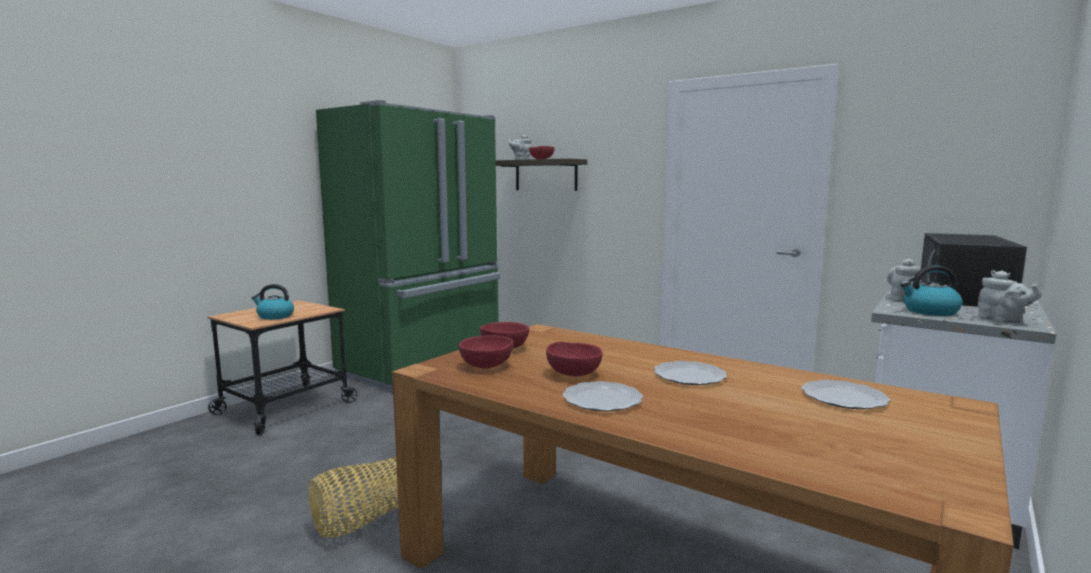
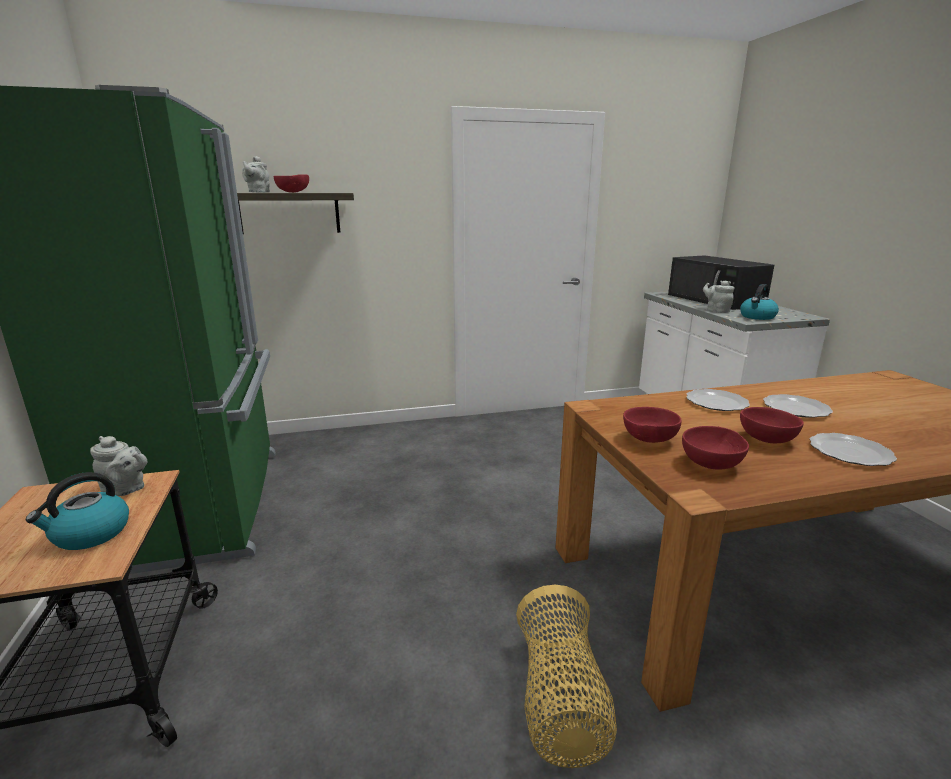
camera: 50 degrees left, 10 degrees up
plate [802,380,890,409] -> plate moved to [686,389,750,411]
grey teapot [978,270,1042,323] -> grey teapot moved to [90,436,147,496]

